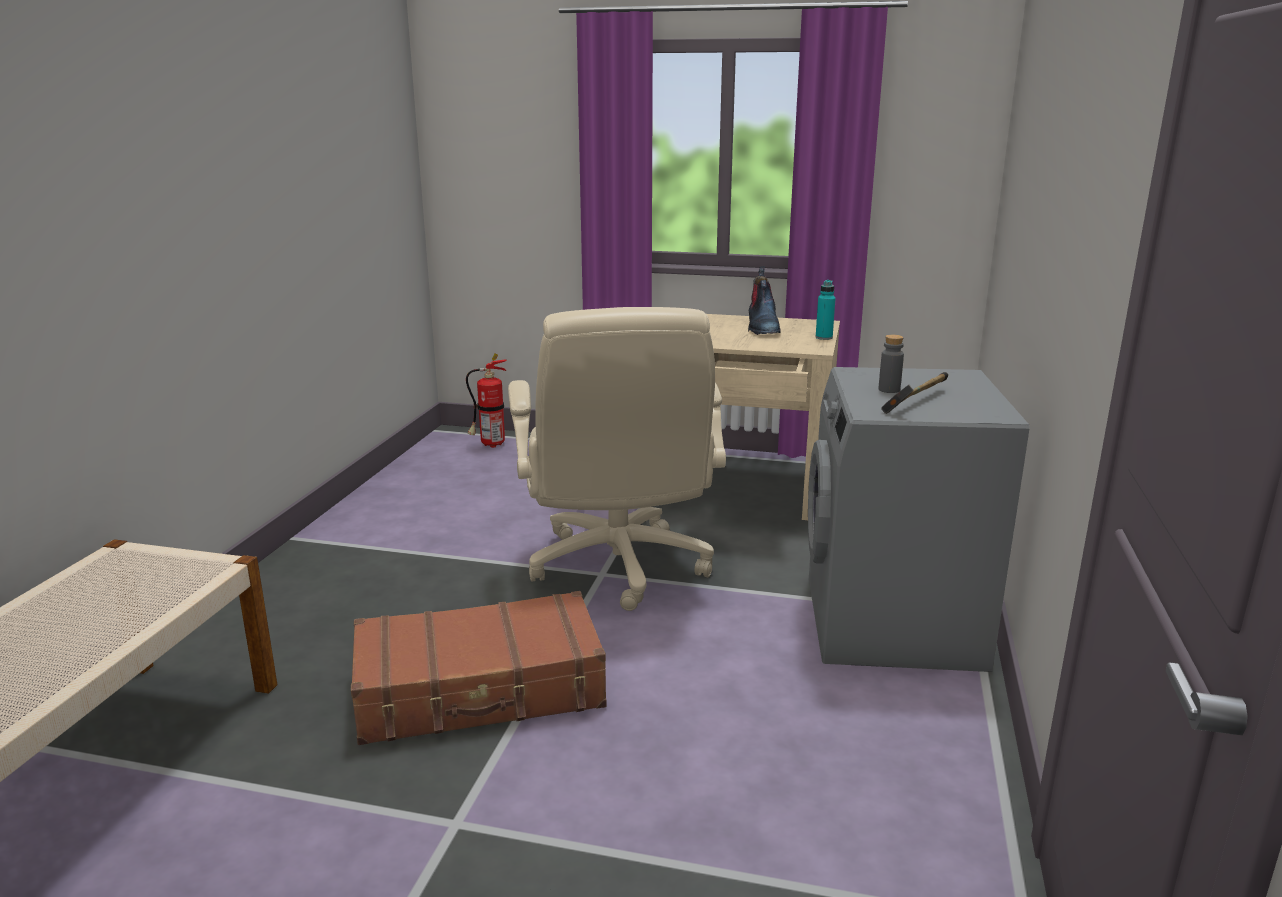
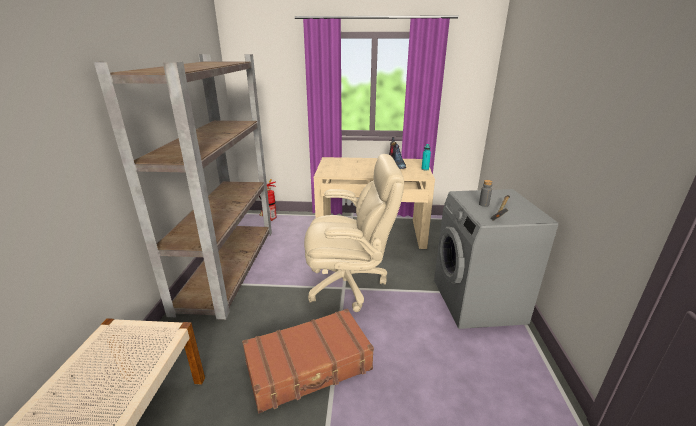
camera: 10 degrees left, 5 degrees up
beige office chair [508,307,726,611] -> beige office chair turned 75 degrees counterclockwise [304,154,404,312]
none -> brown bookcase [94,54,272,320]

